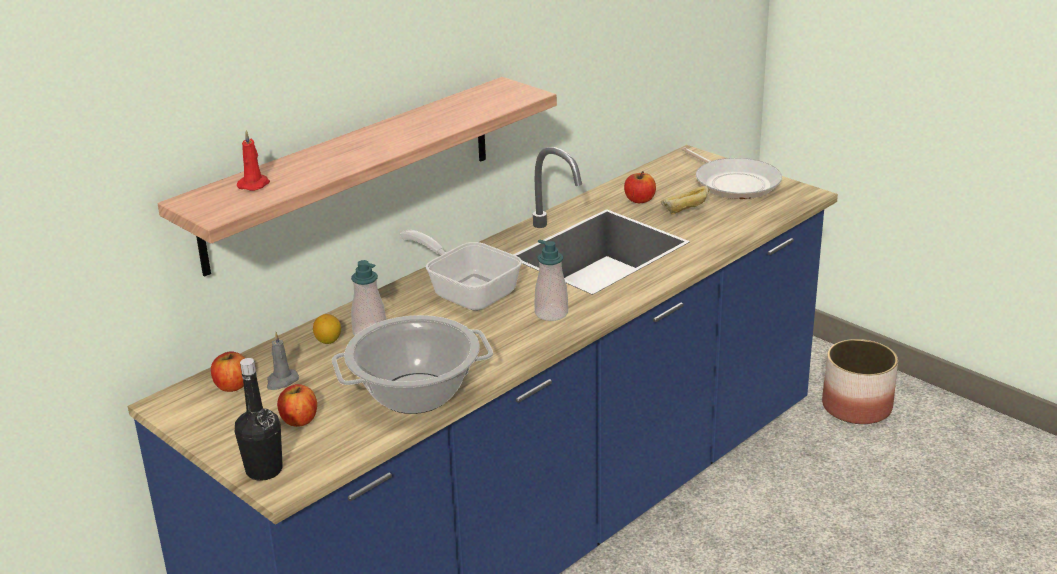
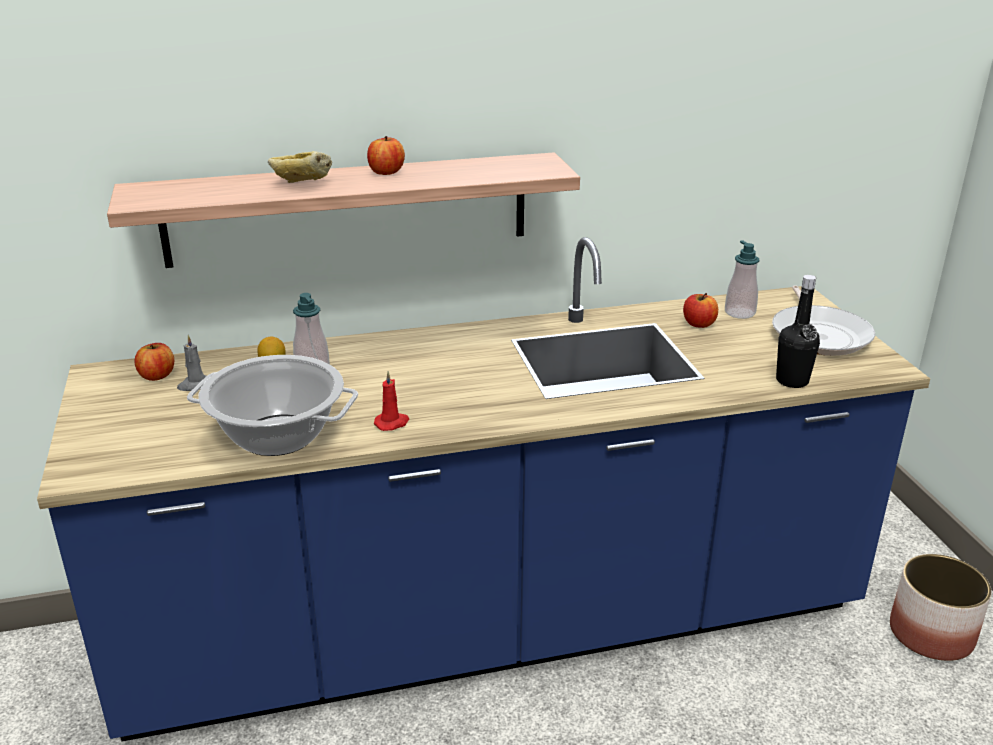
camera: 30 degrees right, 0 degrees up
black bottle [235,358,283,481] -> black bottle moved to [776,275,820,388]
red candle [237,130,270,191] -> red candle moved to [374,371,409,431]
apple [277,384,317,427] -> apple moved to [367,136,405,175]
frying pan [400,230,522,311] -> none
soap dispenser [534,240,568,321] -> soap dispenser moved to [725,240,759,319]
bread [661,185,710,214] -> bread moved to [268,151,332,183]

